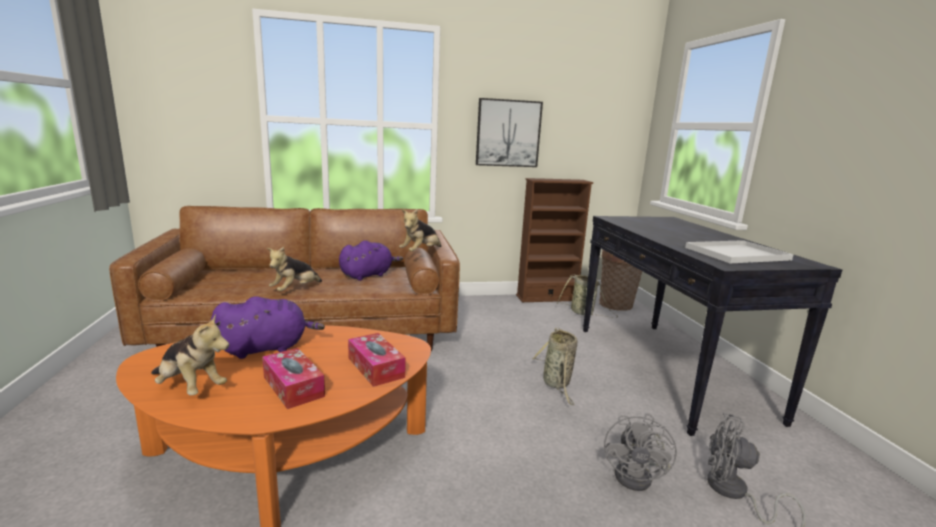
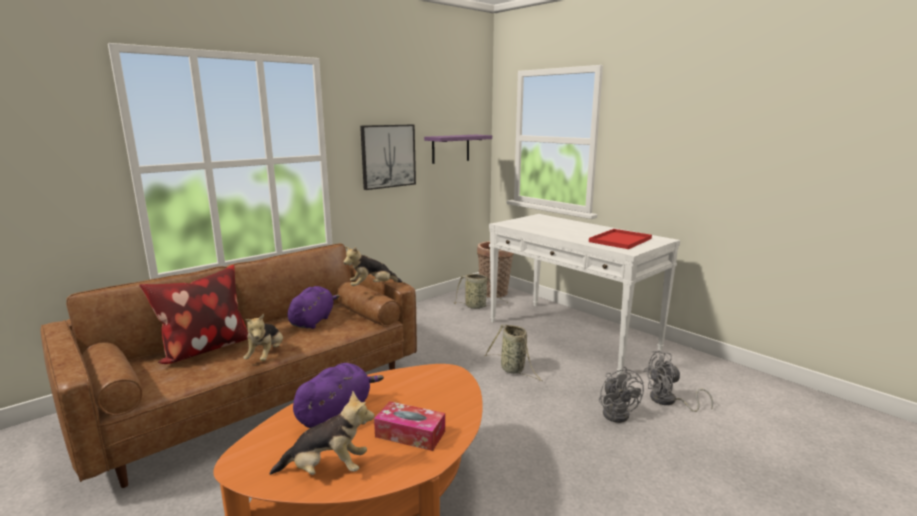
camera: 30 degrees left, 0 degrees up
tissue box [348,333,406,387] -> none
plush toy [399,209,441,252] -> plush toy turned 60 degrees clockwise [343,247,402,286]
brown bookcase [516,178,593,302] -> none
black console table [583,216,842,436] -> white console table [489,214,680,374]
white tray [685,240,794,263] -> red tray [589,229,652,249]
none -> pillow [139,265,248,364]
none -> purple shelf [424,135,492,164]

